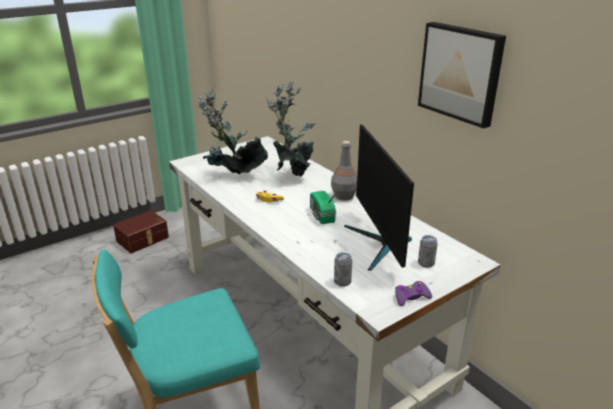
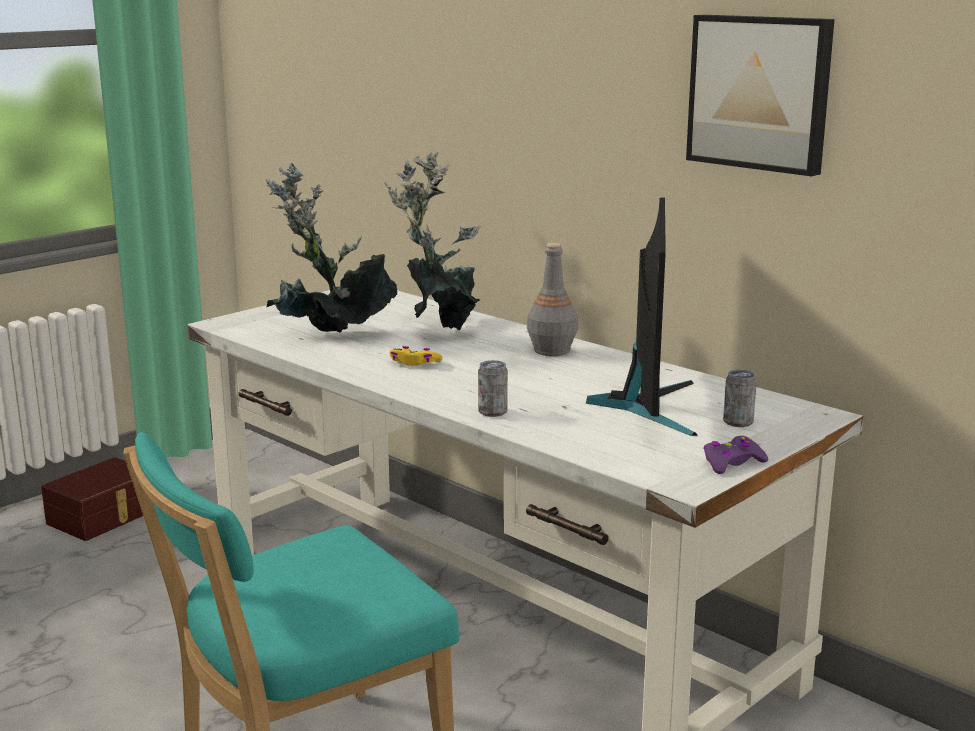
camera: 10 degrees left, 10 degrees down
radio [310,191,337,224] -> none
can [334,253,352,287] -> can moved to [478,360,508,417]
monitor [344,124,414,270] -> monitor turned 150 degrees counterclockwise [586,197,698,436]

